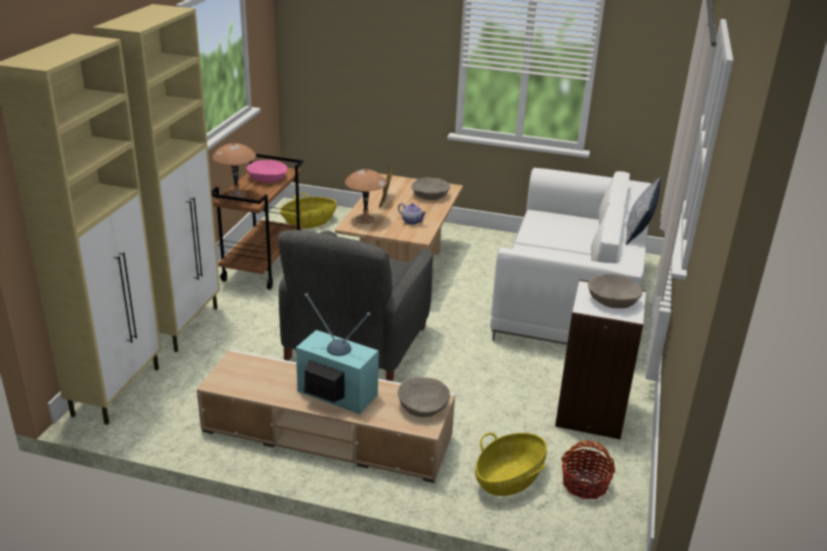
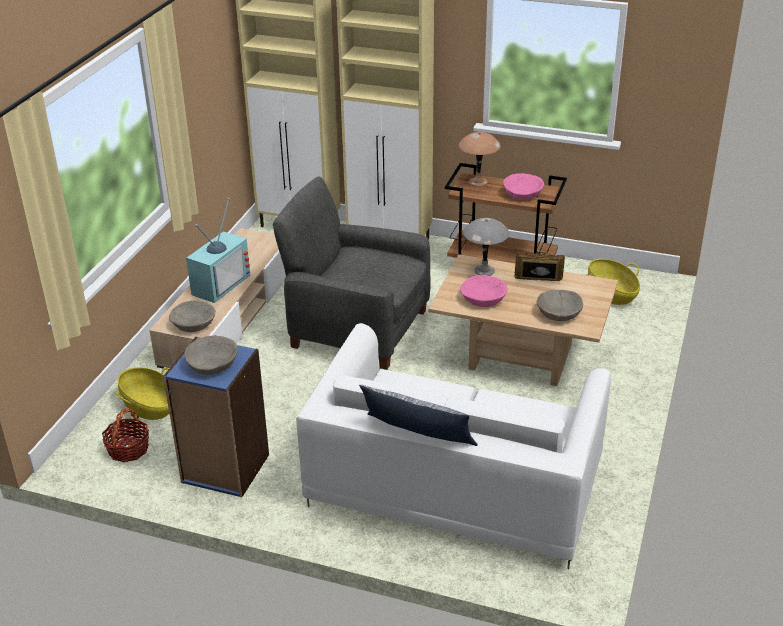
camera: 95 degrees right, 5 degrees up
brown table lamp [345,169,387,224] -> grey table lamp [463,218,509,276]
teapot [398,203,427,225] -> pink bowl [460,275,508,307]
white bookcase [555,280,646,440] -> blue bookcase [163,337,269,497]

